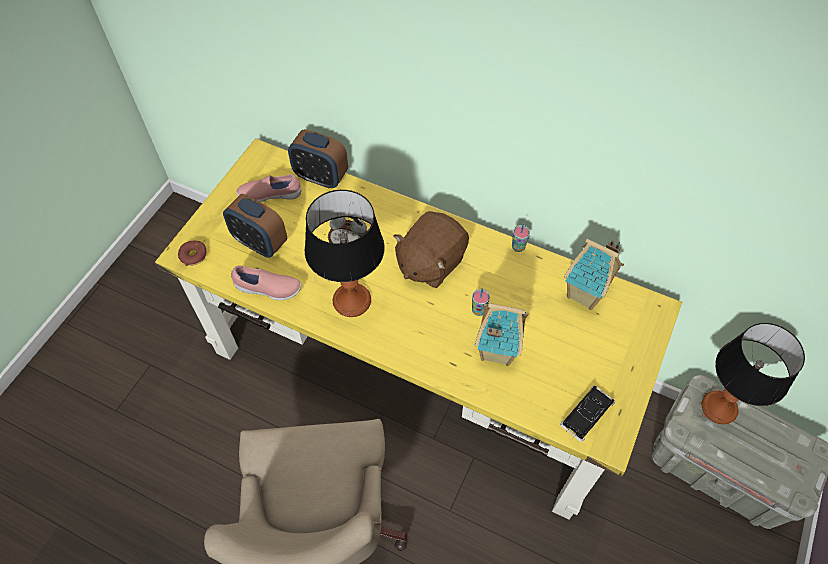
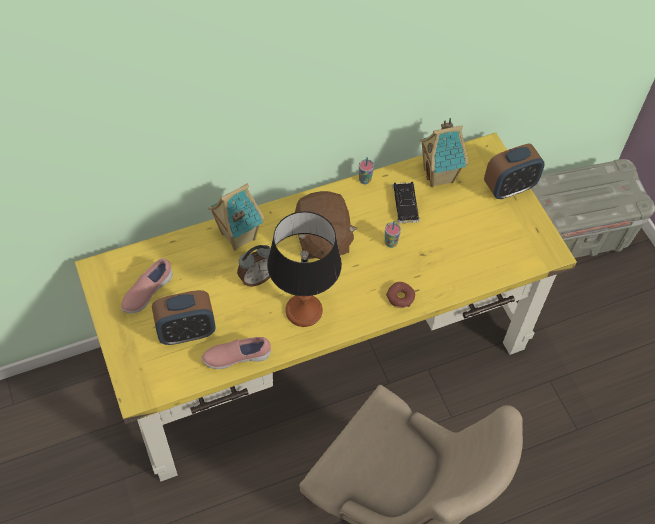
camera: 50 degrees left, 0 degrees up
donut [178,241,206,266] -> donut moved to [386,282,415,308]
pink shoe [231,266,301,300] -> pink shoe turned 150 degrees counterclockwise [201,337,271,369]
alarm clock [288,129,348,189] -> alarm clock moved to [484,144,545,199]
toy house [475,303,528,366] -> toy house moved to [208,184,265,251]
black toy car [560,385,615,442] -> black toy car moved to [392,182,420,223]
table lamp [702,323,805,424] -> none

